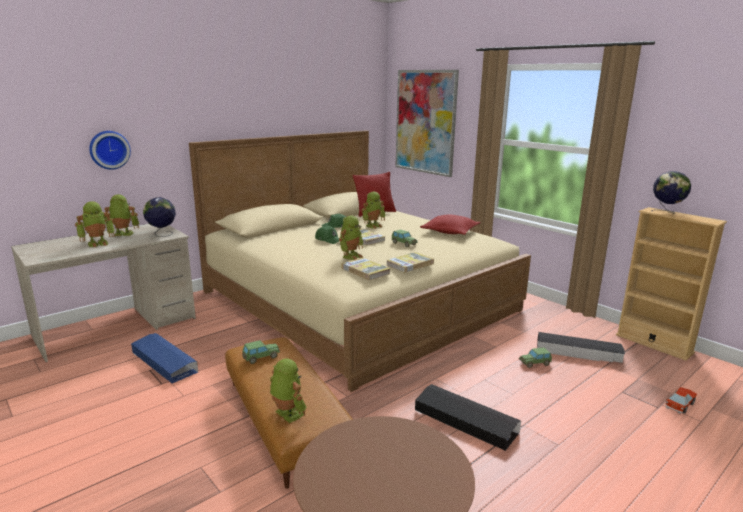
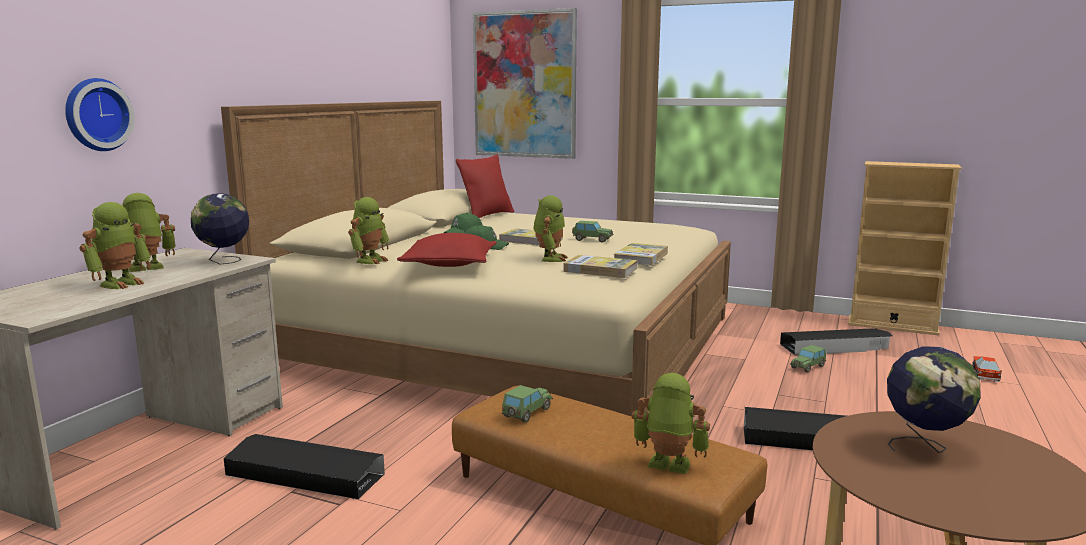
camera: 25 degrees left, 5 degrees down
blue storage box [131,333,198,383] -> black storage box [224,434,385,499]
toy robot [361,192,386,229] -> toy robot moved to [348,197,389,264]
red pillow [420,215,480,235] -> red pillow moved to [397,233,497,267]
globe [651,171,691,214] -> globe moved to [887,347,981,453]

